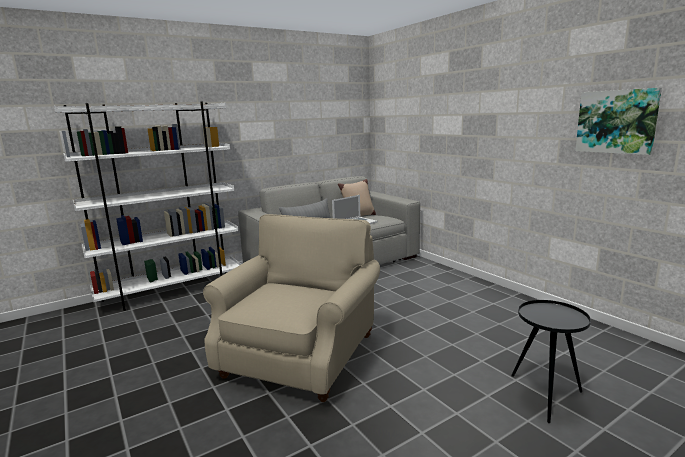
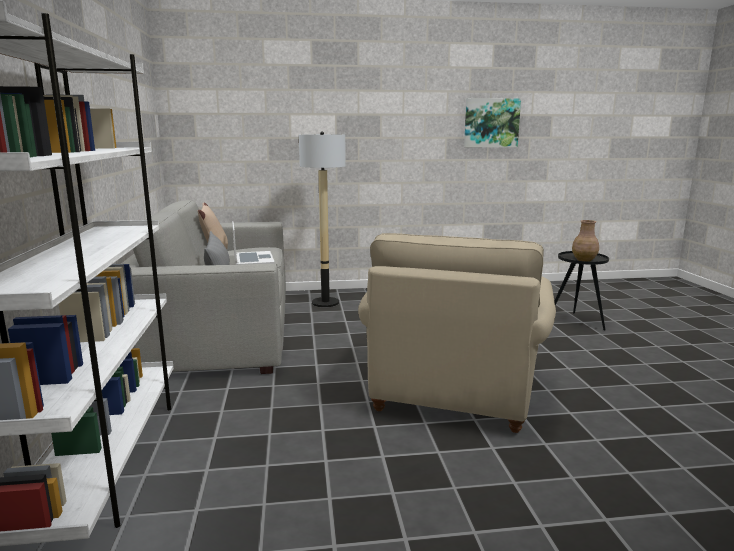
camera: 65 degrees left, 0 degrees up
beige armchair [203,214,380,402] -> beige armchair turned 120 degrees counterclockwise [358,233,556,433]
none -> floor lamp [299,131,346,307]
none -> brown vase [572,220,599,262]

